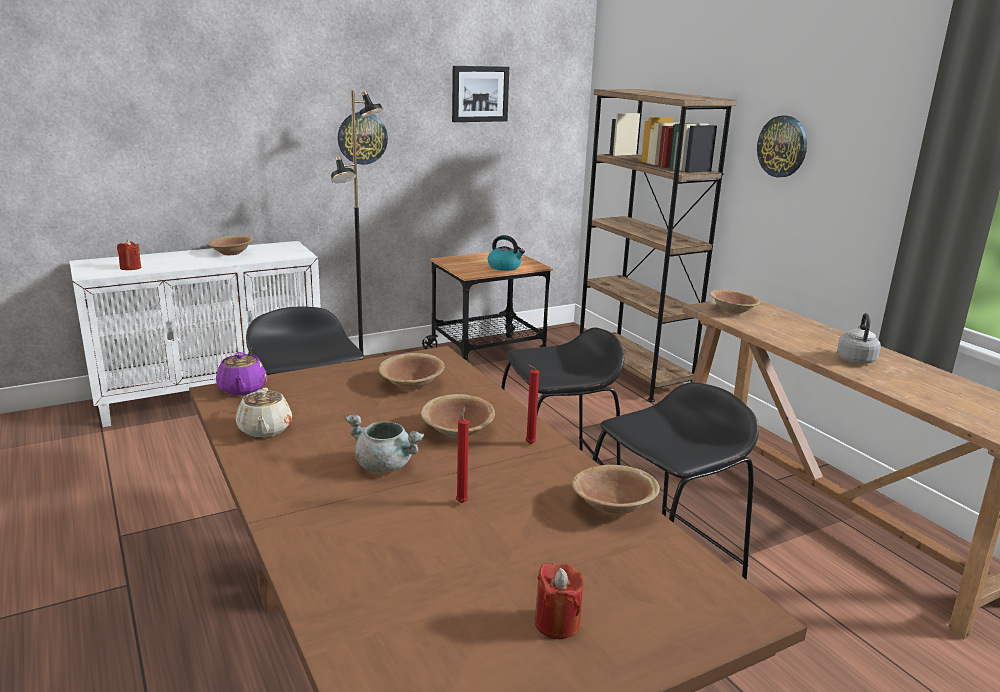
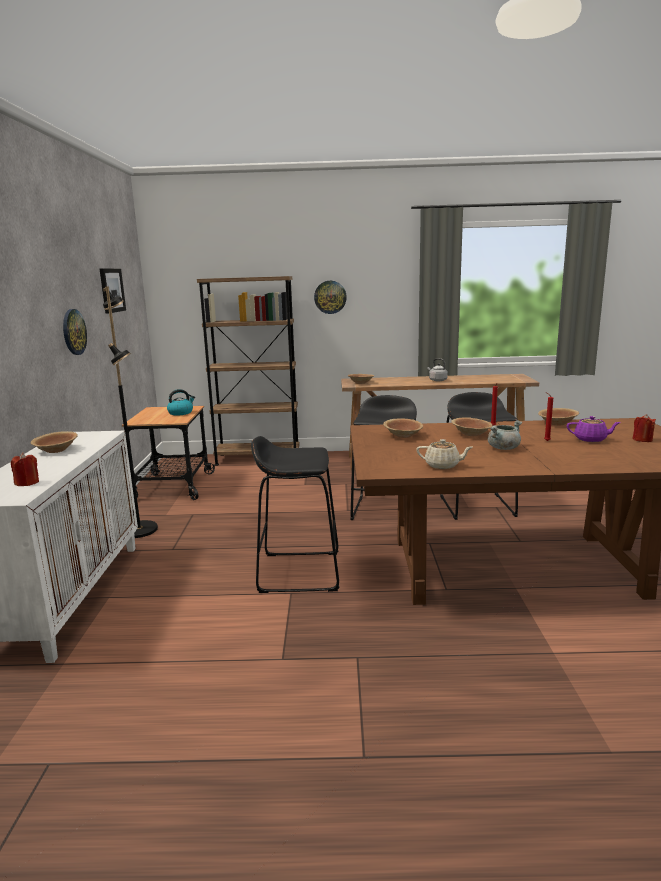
camera: 60 degrees left, 5 degrees down
purple teapot [216,352,267,395] -> purple teapot moved to [567,416,621,442]

